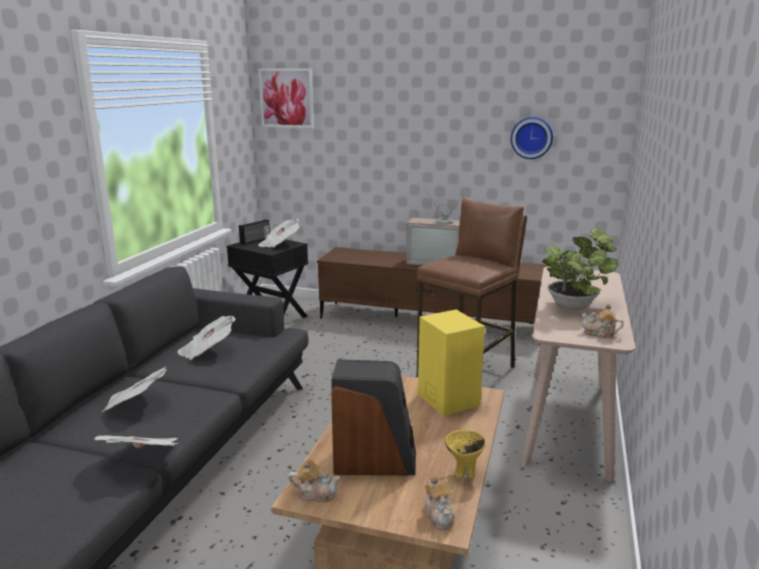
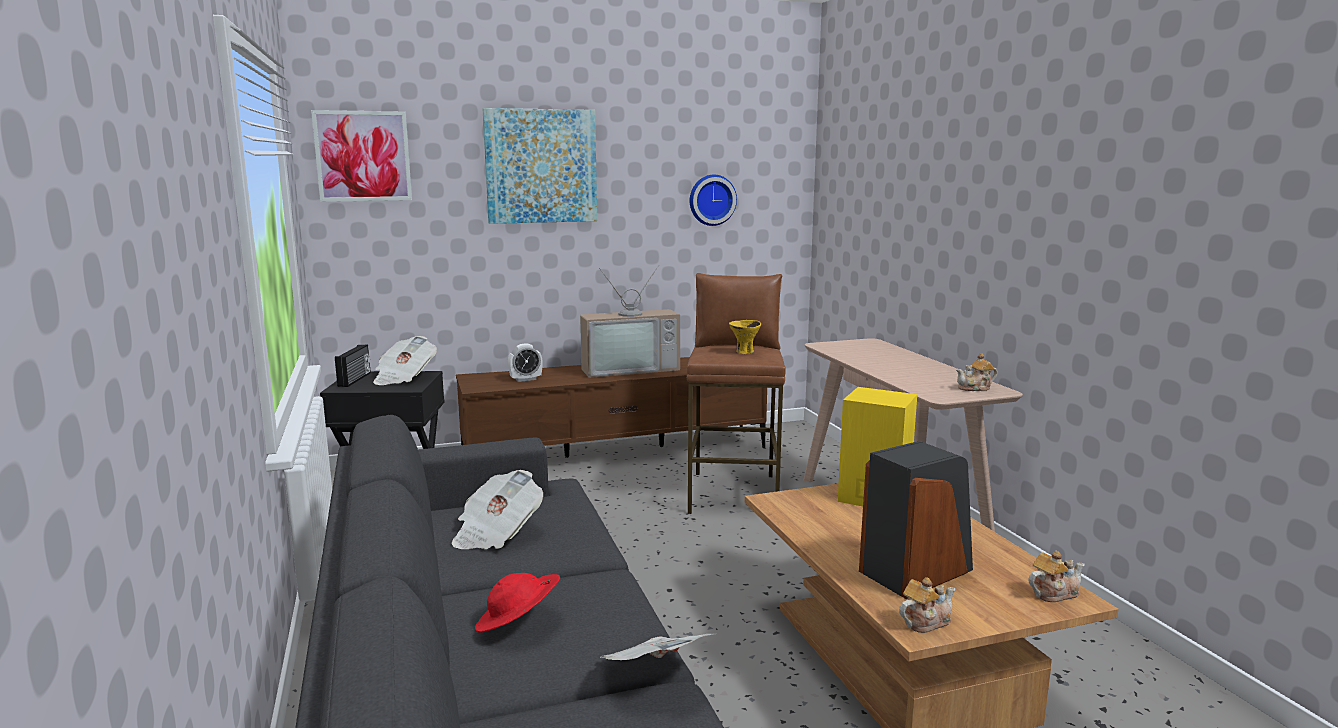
camera: 35 degrees left, 5 degrees down
newspaper [102,367,166,412] -> red hat [475,573,560,633]
teapot [425,476,455,530] -> teapot turned 60 degrees counterclockwise [1028,551,1085,602]
yellow bowl [445,430,486,478] -> yellow bowl moved to [729,320,761,354]
potted plant [542,227,619,311] -> none
none -> picture [483,108,597,224]
none -> alarm clock [508,343,543,382]

